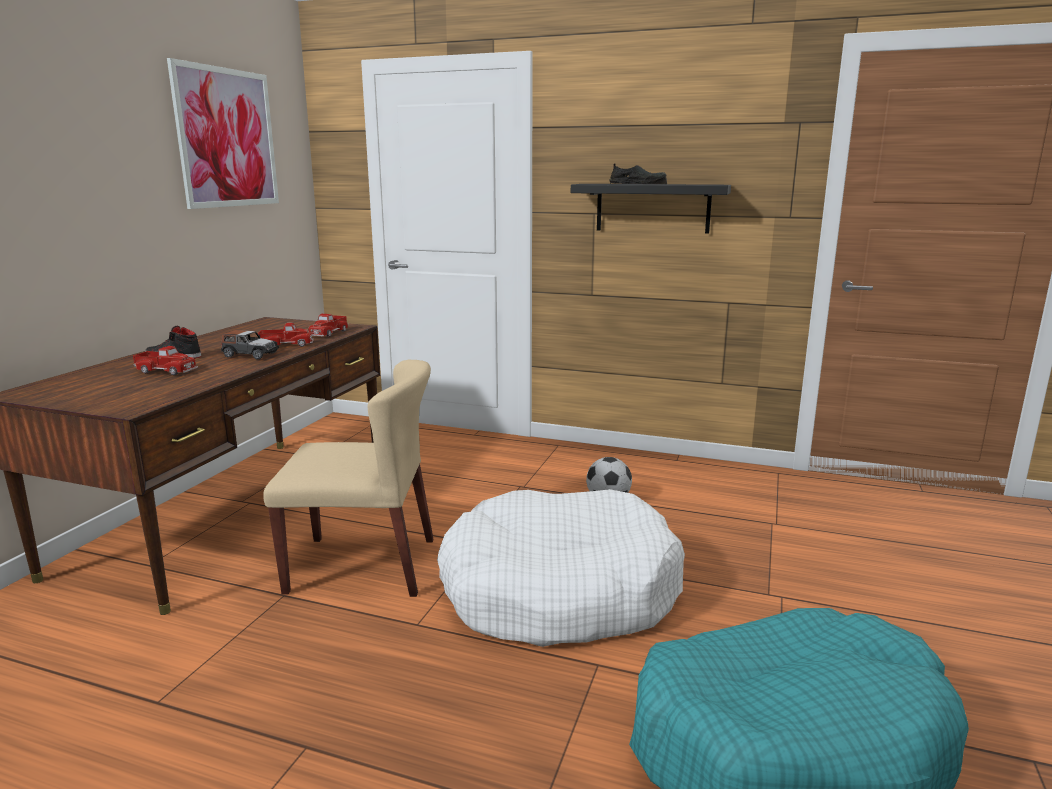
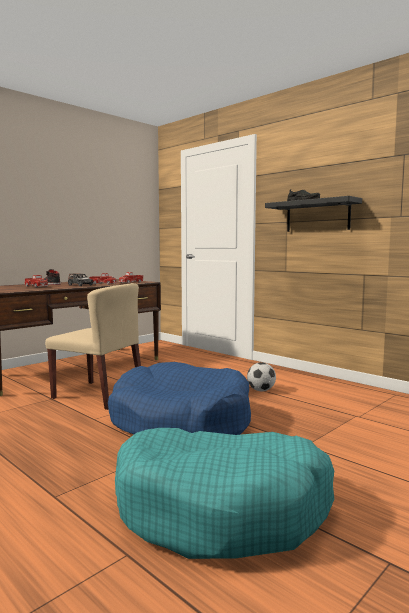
camera: 25 degrees right, 10 degrees down
picture [167,58,279,209] -> none
white dog bed [437,489,685,647] -> blue dog bed [108,362,251,435]

